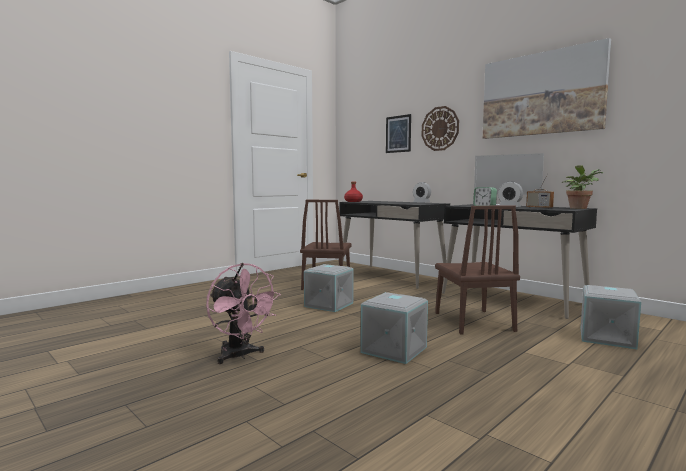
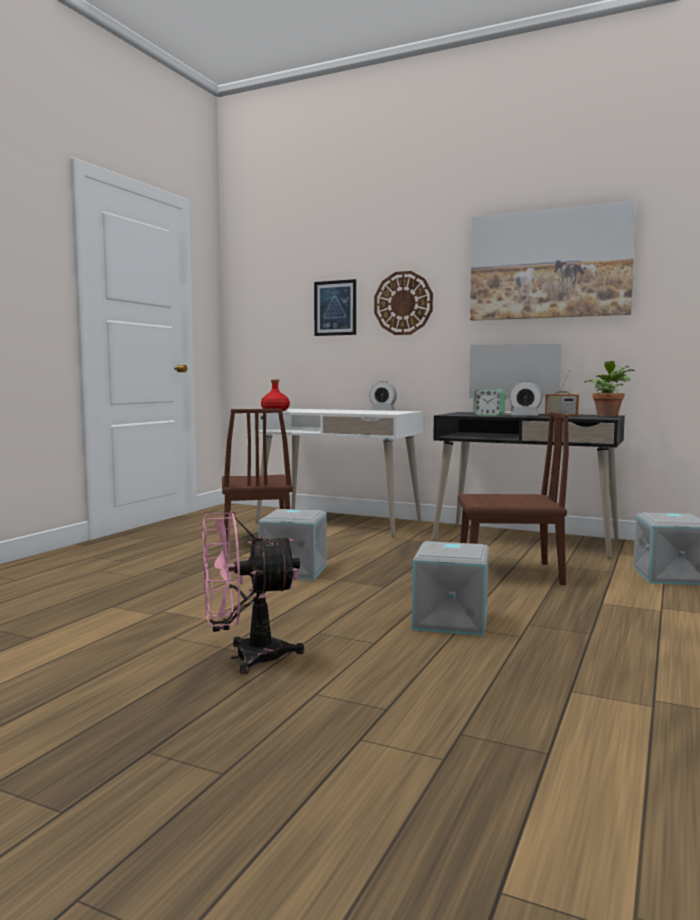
camera: 20 degrees left, 0 degrees up
pink fan [206,263,281,364] -> pink fan turned 135 degrees clockwise [202,511,304,674]
black desk [339,201,450,289] -> white desk [254,409,423,537]
brown chair [435,205,520,334] -> brown chair turned 60 degrees counterclockwise [458,412,569,585]

